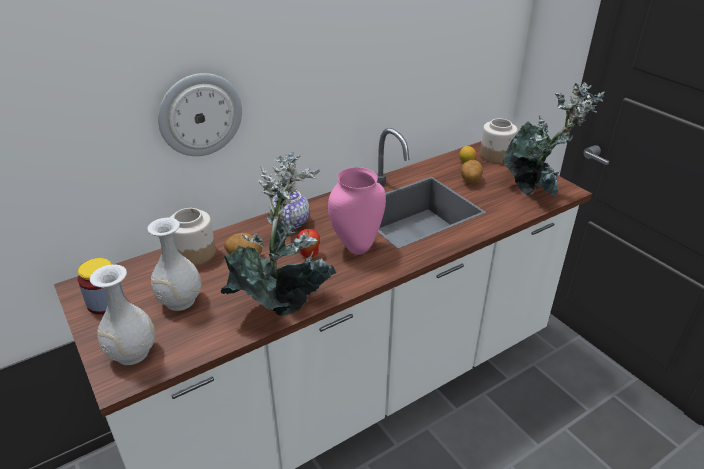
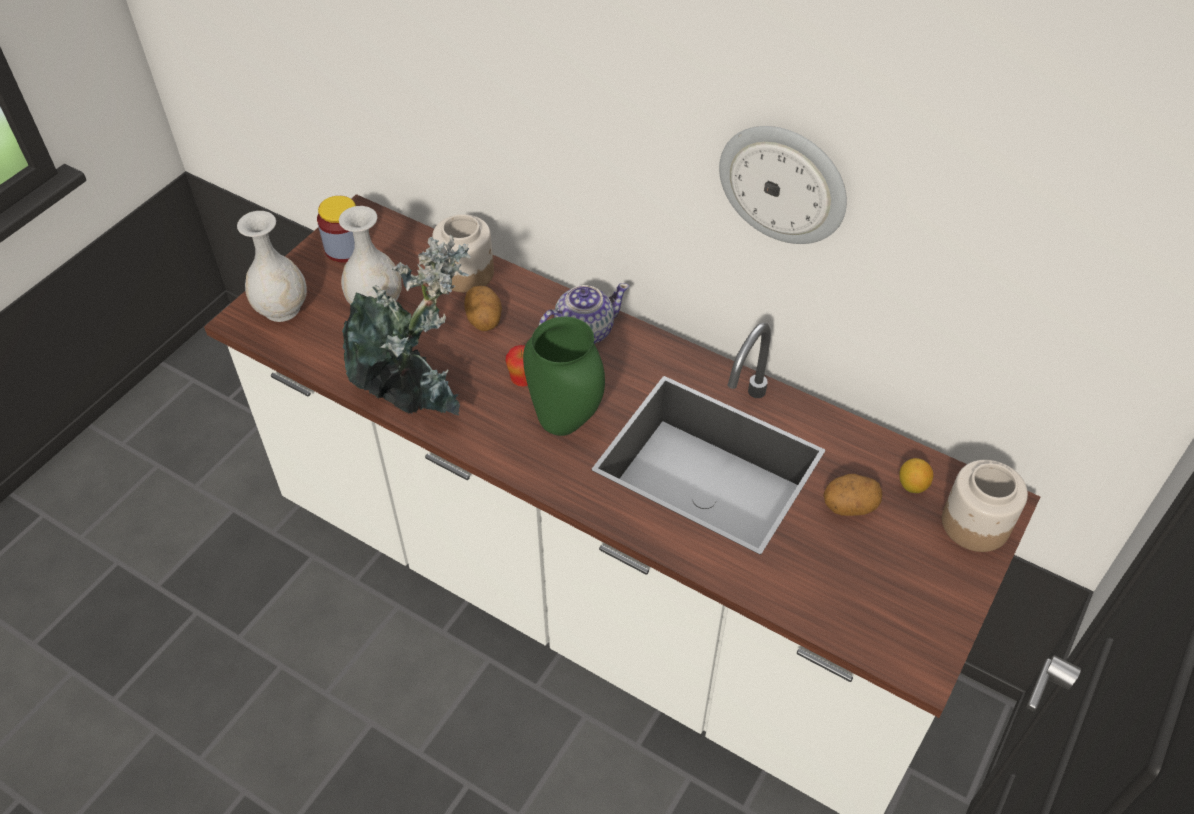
camera: 65 degrees right, 15 degrees up
wall clock [158,73,242,156] -> wall clock moved to [719,126,847,244]
pink vase [328,167,386,255] -> green vase [523,316,605,436]
potted plant [503,82,605,197] -> none

